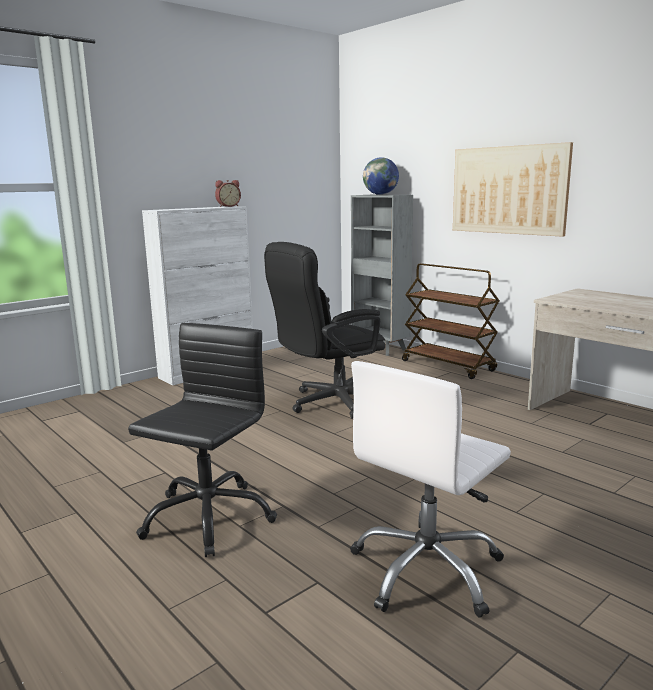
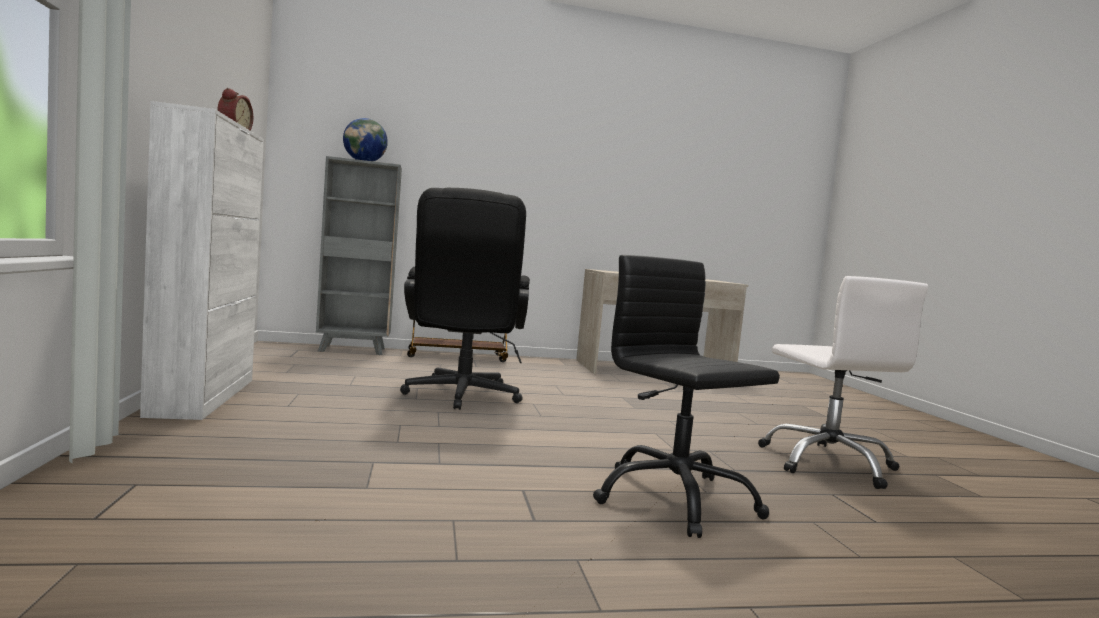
camera: 60 degrees left, 10 degrees down
picture [453,142,573,237] -> none

